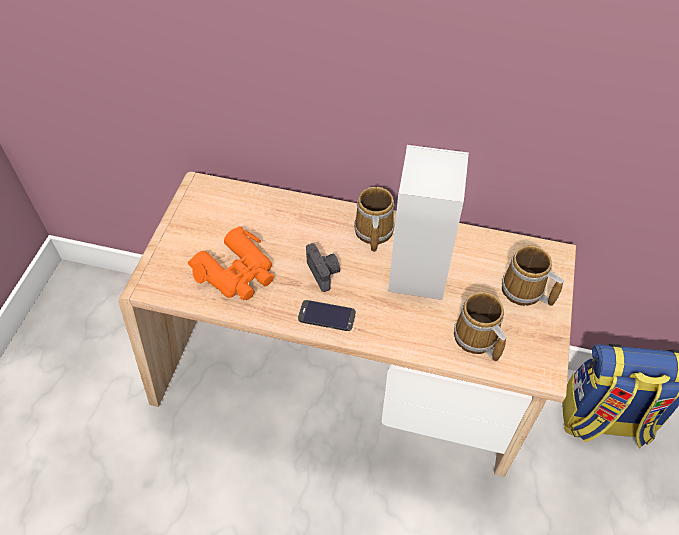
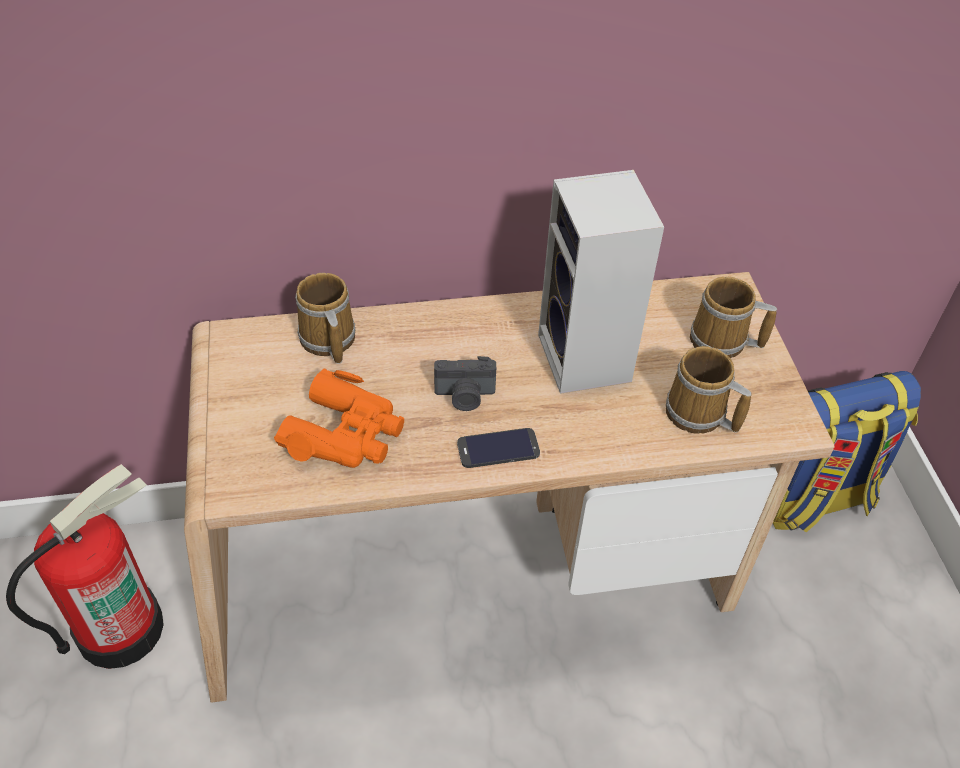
camera: 25 degrees left, 5 degrees down
camera [306,243,340,292] -> camera turned 135 degrees clockwise [434,356,496,411]
mug [354,187,395,252] -> mug moved to [295,273,355,364]
none -> fire extinguisher [6,464,164,669]

